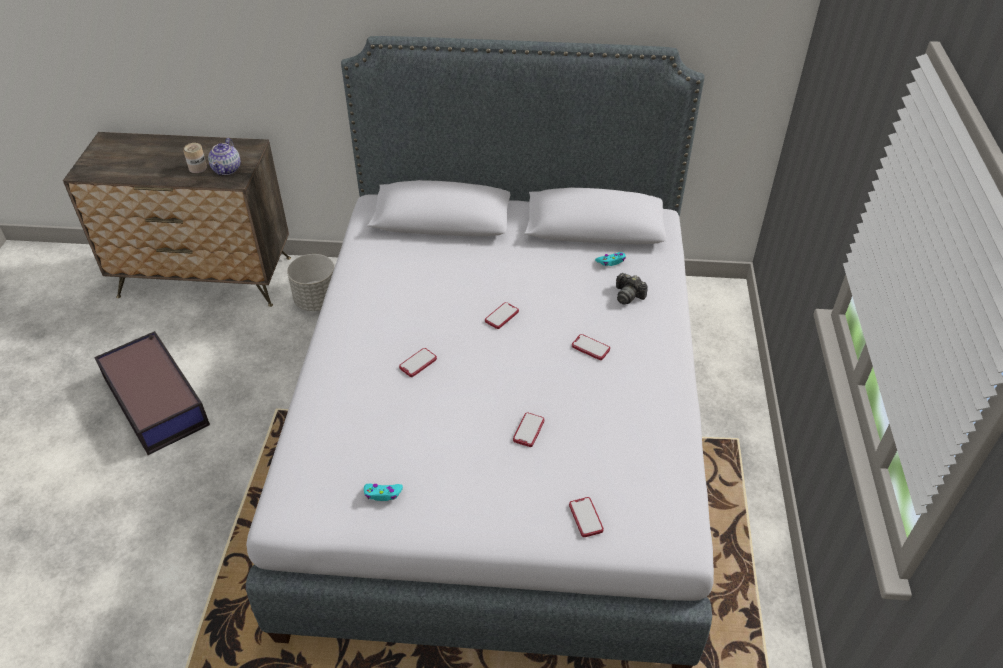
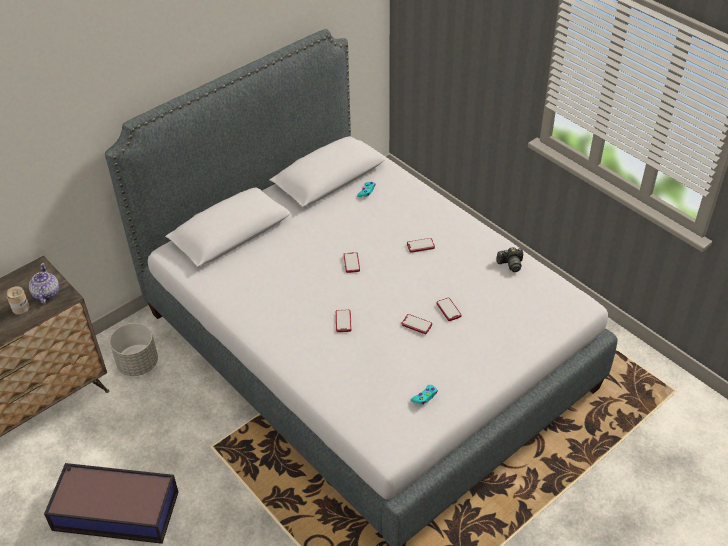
camera: 45 degrees left, 0 degrees up
teapot [208,138,241,175] -> teapot turned 150 degrees counterclockwise [29,263,59,304]
phone [569,497,604,537] -> phone moved to [402,314,432,334]
camera [616,273,648,305] -> camera moved to [496,247,523,272]

